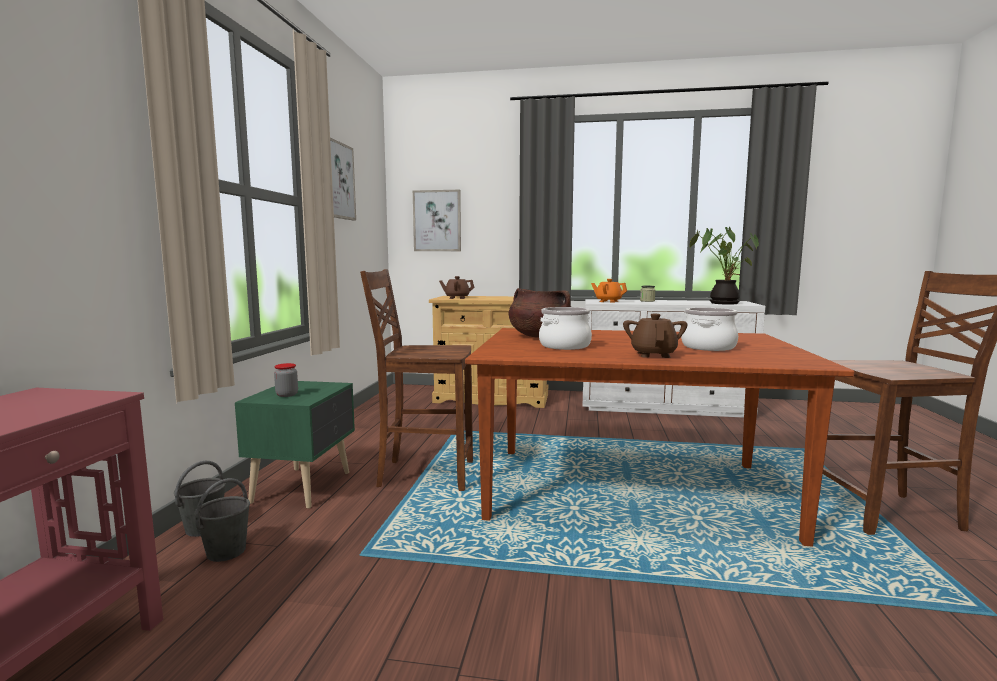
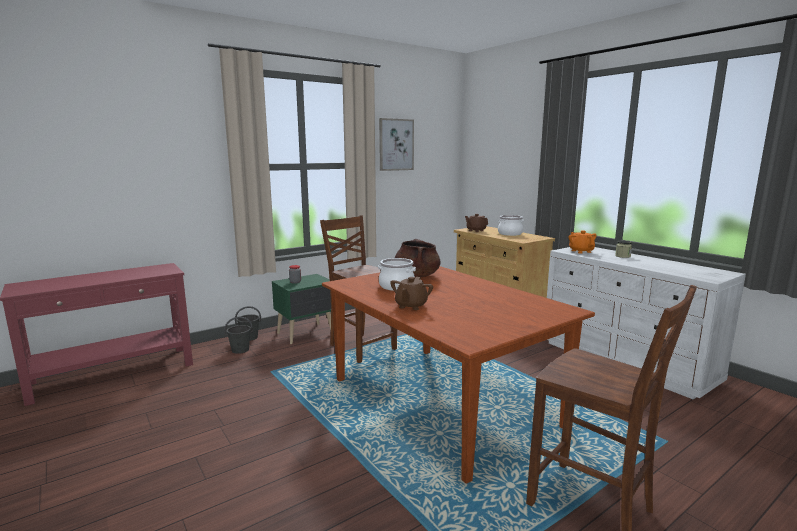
camera: 45 degrees right, 5 degrees up
picture [413,190,461,251] -> none
brown teapot [623,314,688,358] -> brown teapot turned 150 degrees clockwise [390,277,433,310]
cooking pot [681,308,738,351] -> cooking pot moved to [498,215,524,236]
potted plant [689,227,759,305] -> none

